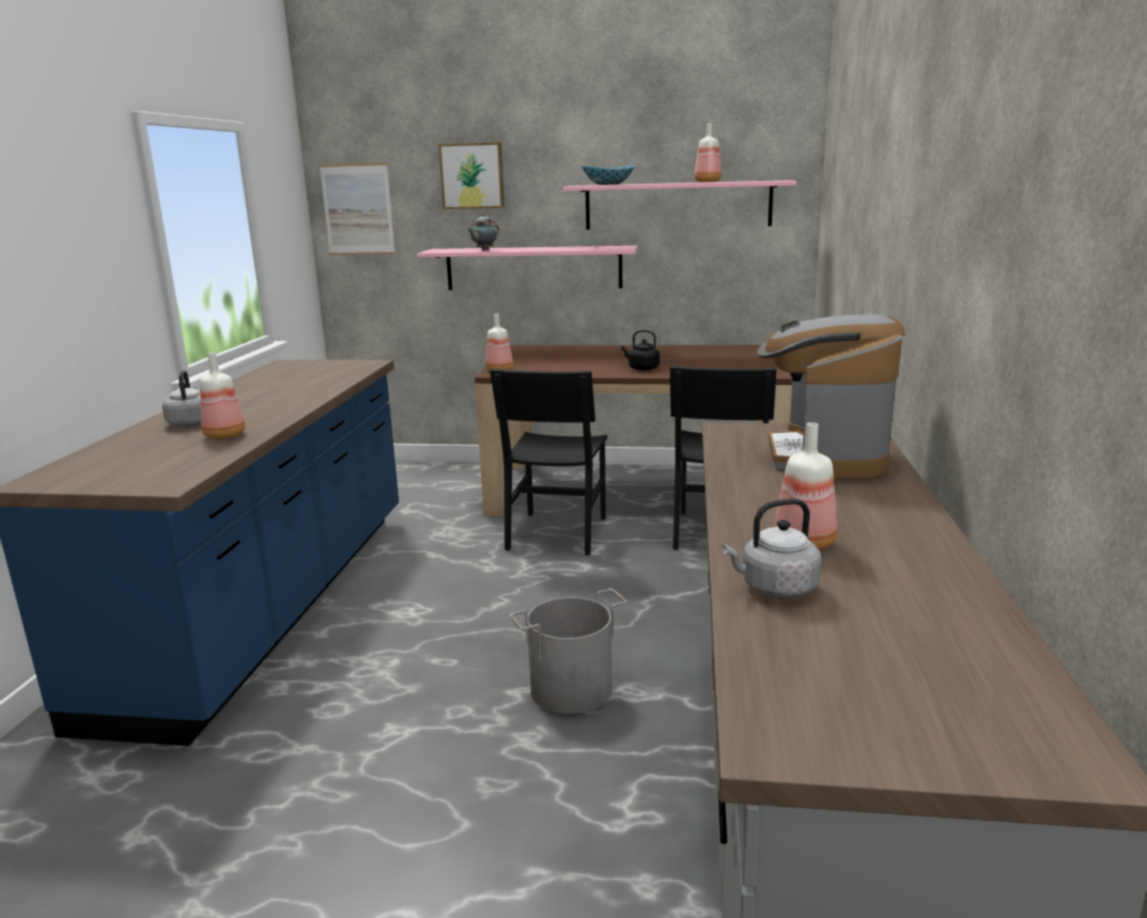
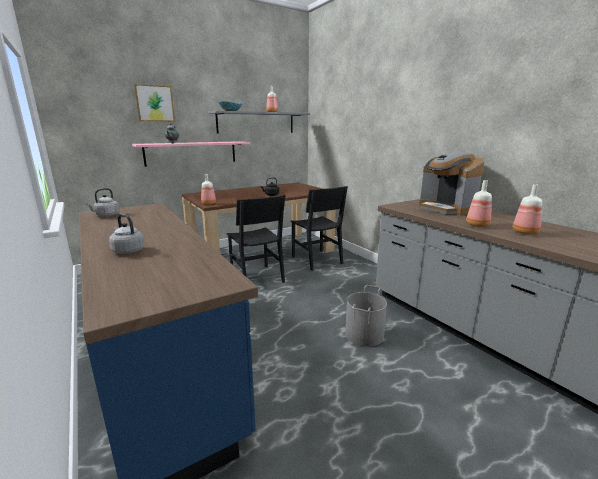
camera: 40 degrees left, 0 degrees up
bottle [200,353,245,439] -> bottle moved to [466,180,492,227]
picture [319,163,395,255] -> none
pink shelf [563,180,797,230] -> grey shelf [208,111,310,134]
grey kettle [722,498,821,598] -> grey kettle moved to [86,188,120,217]

